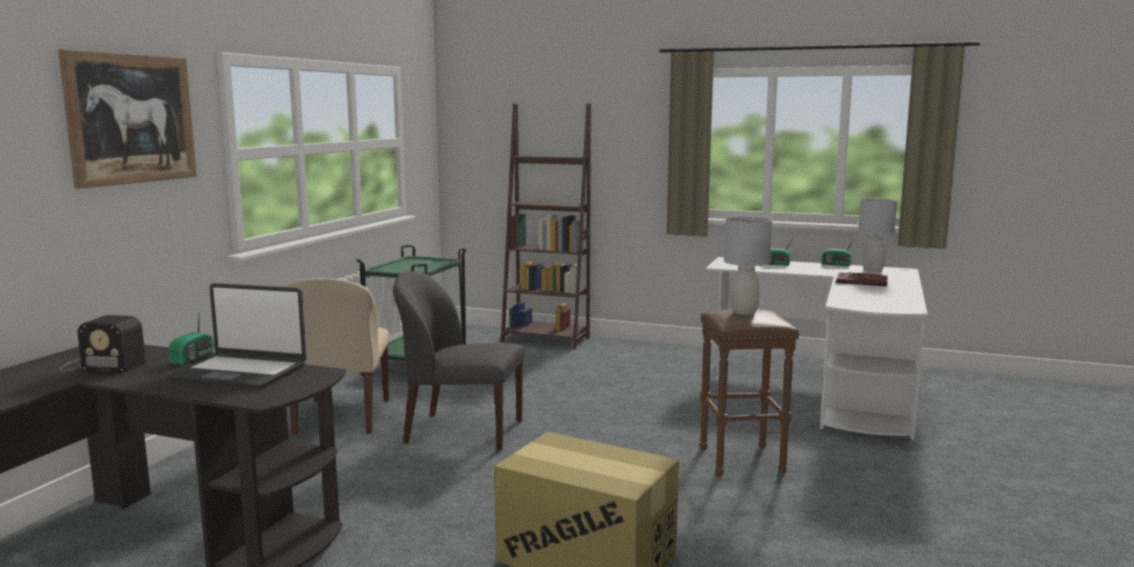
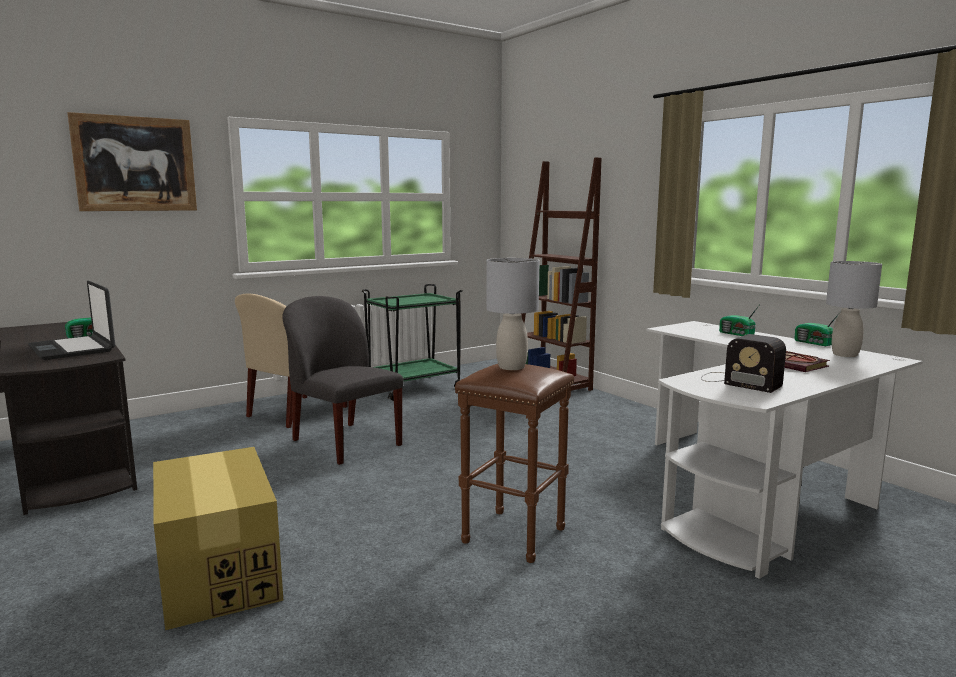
camera: 35 degrees right, 0 degrees up
radio [60,315,146,373] -> radio moved to [701,334,786,393]

